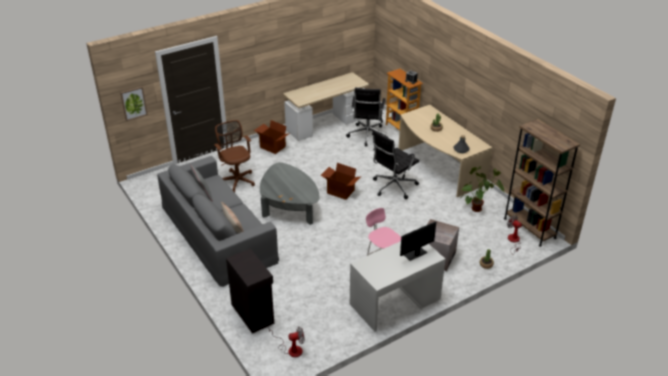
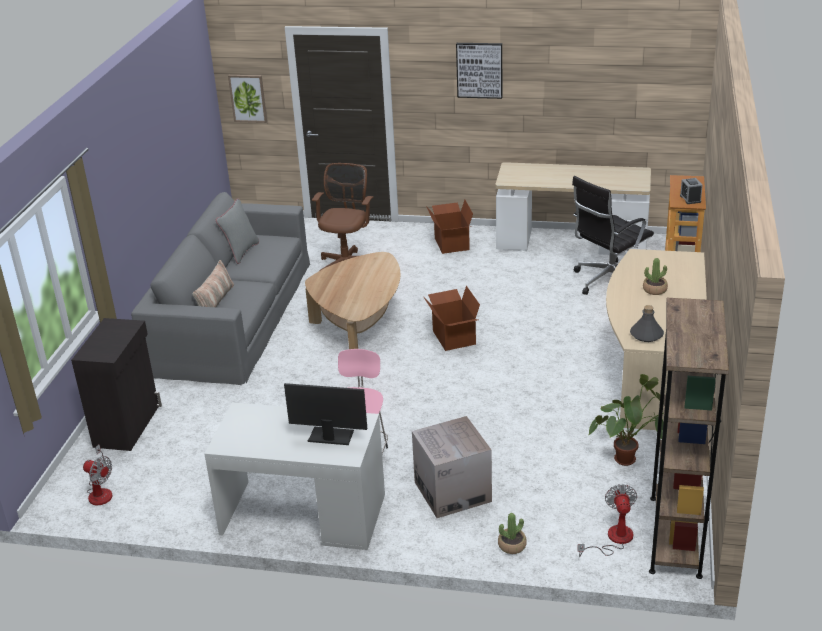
camera: 45 degrees right, 5 degrees down
grey coffee table [260,162,319,225] -> brown coffee table [305,252,400,349]
black office chair [372,130,419,199] -> none
none -> picture [456,43,502,99]

